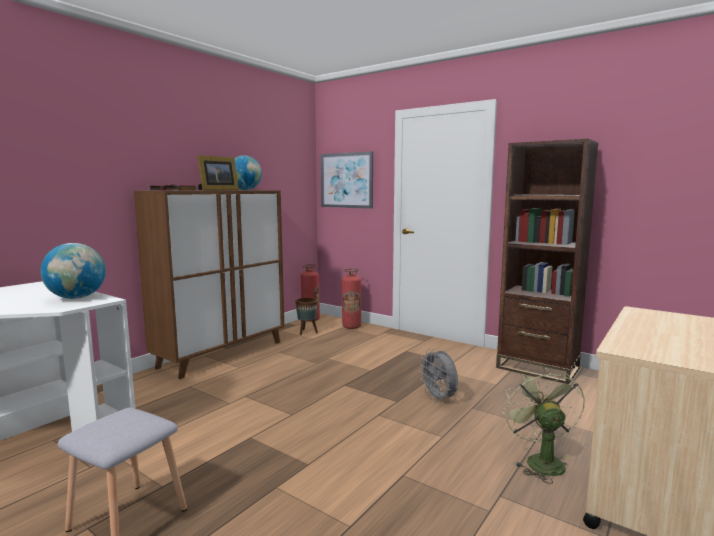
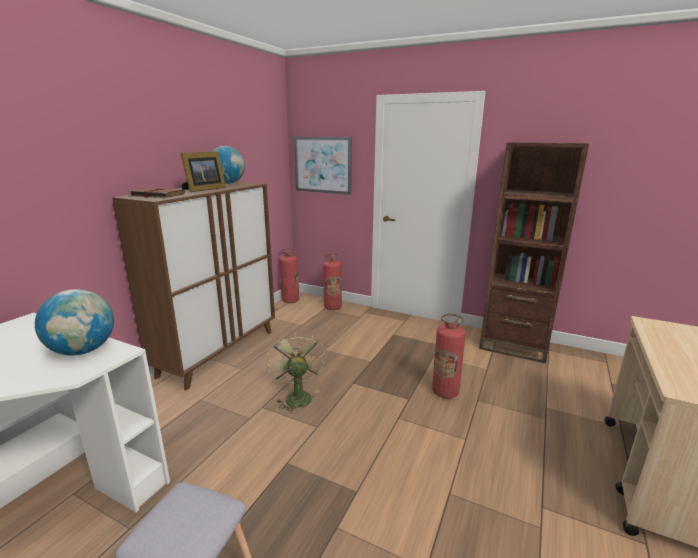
camera: 10 degrees left, 10 degrees up
brown planter [295,298,318,335] -> none
grey fan [419,349,458,403] -> fire extinguisher [432,314,466,399]
green fan [502,367,585,484] -> green fan moved to [267,332,326,414]

